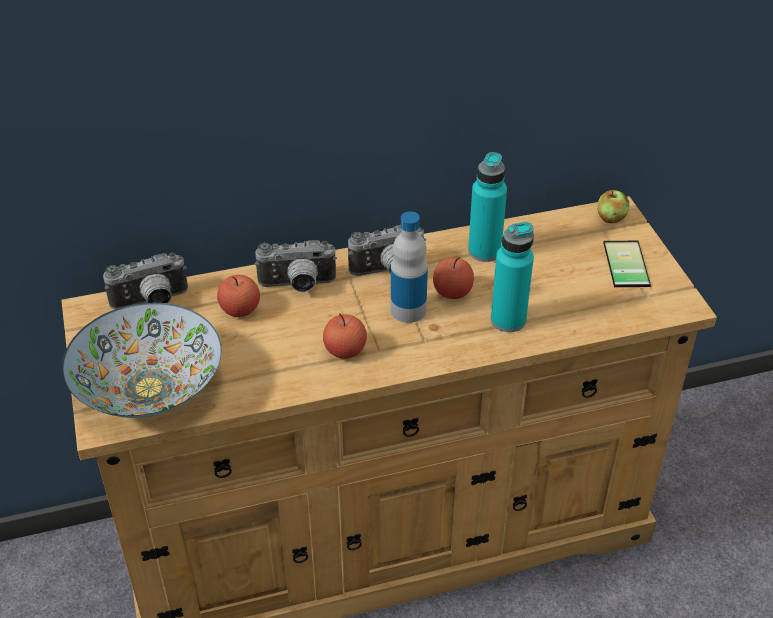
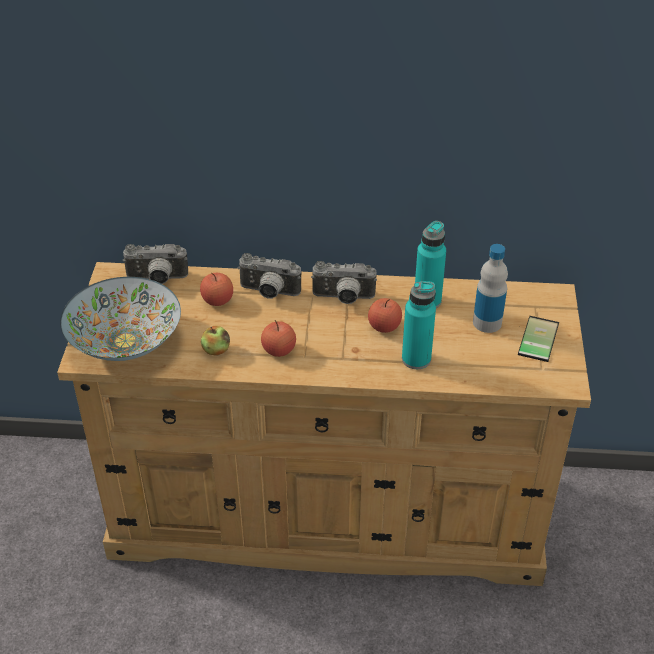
camera: 20 degrees right, 0 degrees up
bottle [391,212,428,323] -> bottle moved to [473,244,508,333]
apple [597,190,629,223] -> apple moved to [201,326,230,356]

